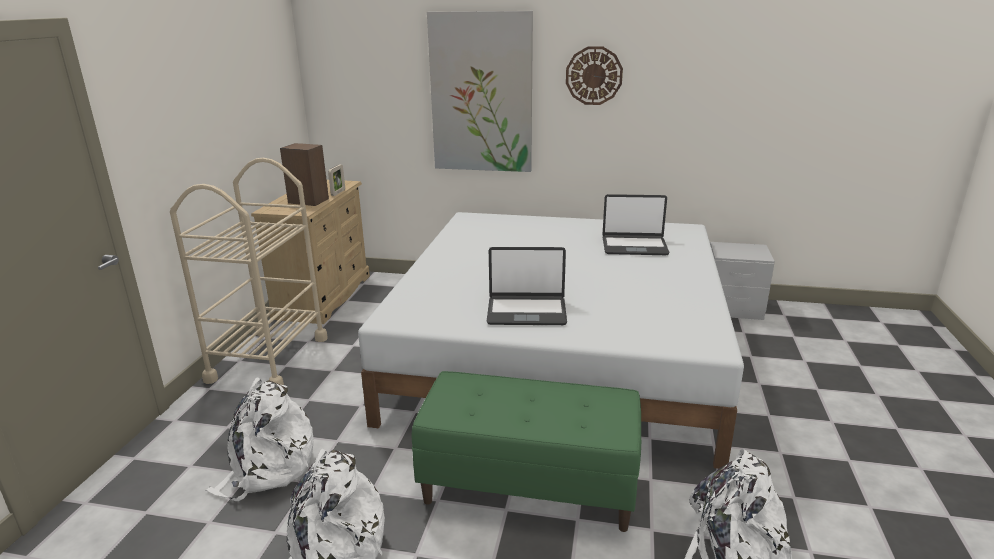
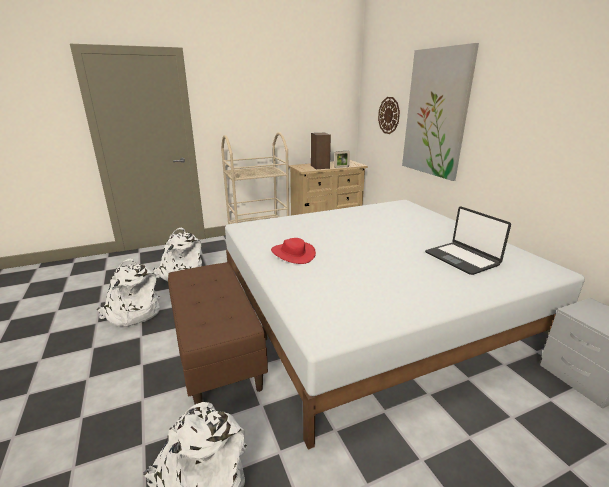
camera: 55 degrees right, 0 degrees up
green bench [412,371,641,532] -> brown bench [168,262,268,411]
laptop [487,247,567,325] -> red hat [271,238,316,264]
wall clock [566,46,623,105] -> wall clock moved to [378,97,400,134]

